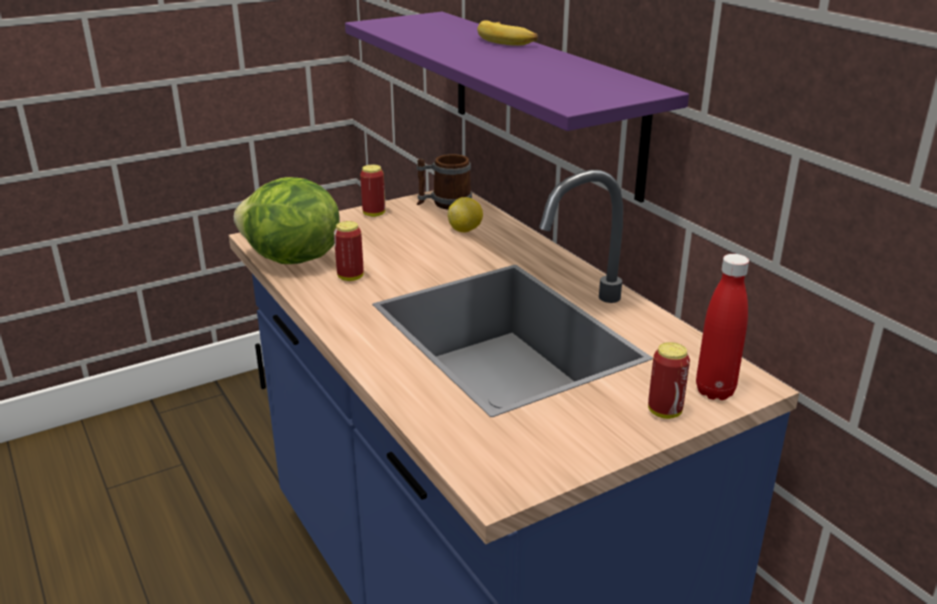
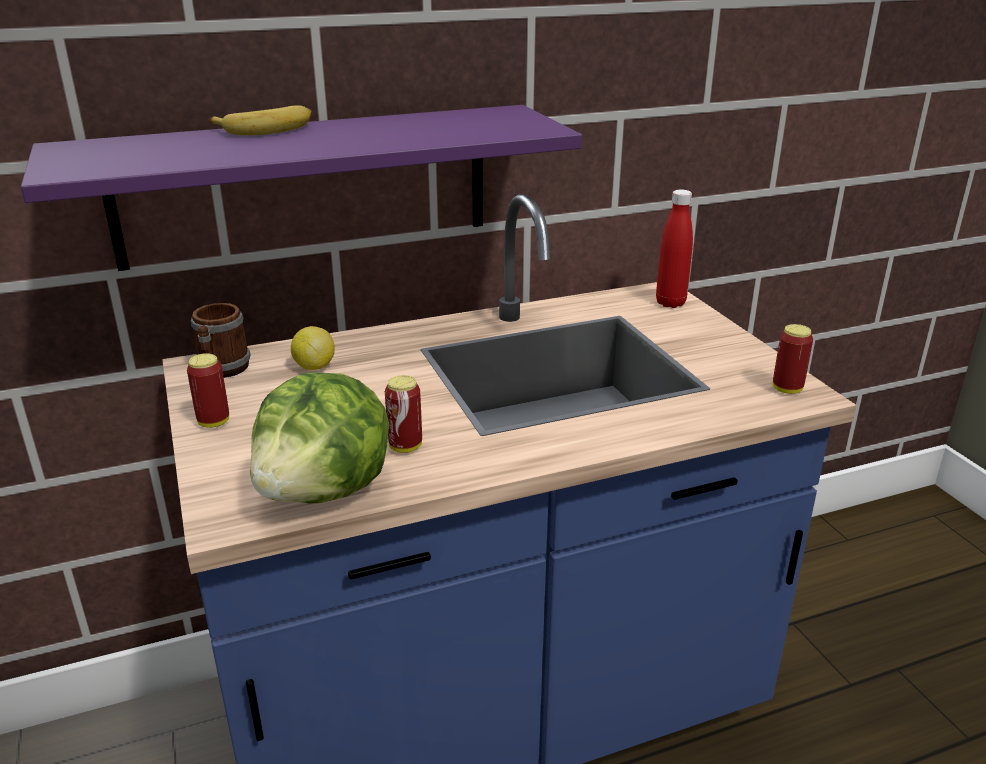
camera: 80 degrees left, 0 degrees up
can [648,342,690,419] -> can moved to [773,324,813,394]

